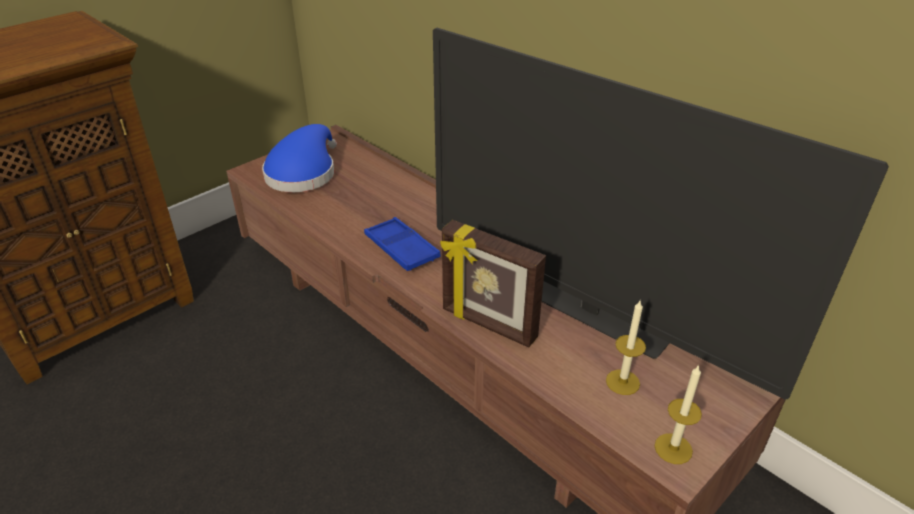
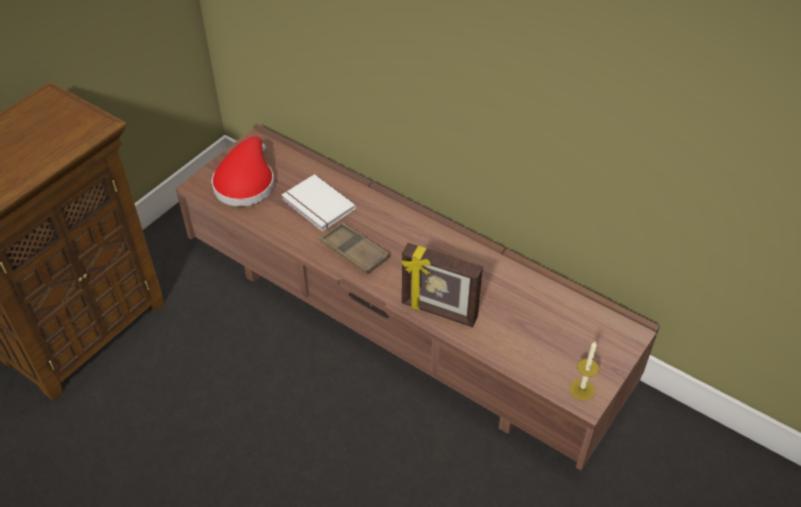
camera: 10 degrees left, 10 degrees up
blue hat [262,124,337,192] -> red hat [212,136,274,207]
blue tray [364,217,441,271] -> brown tray [320,222,389,274]
television [433,28,889,400] -> none
candle [606,301,646,395] -> none
none -> white book [282,174,356,231]

